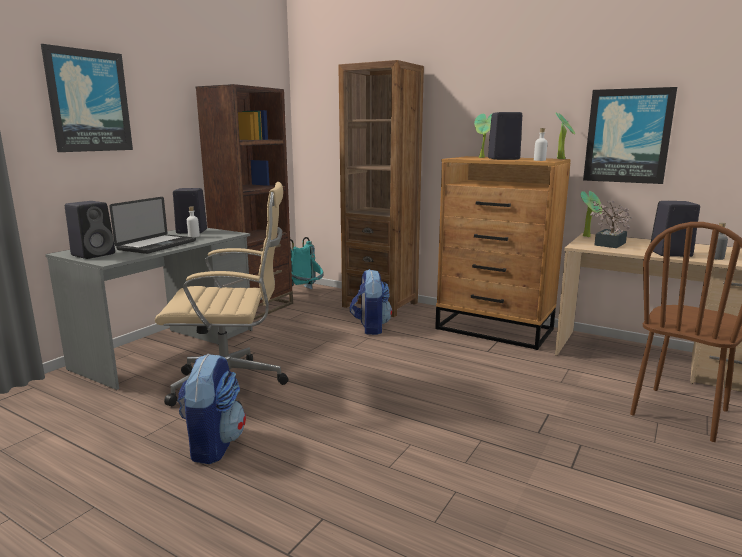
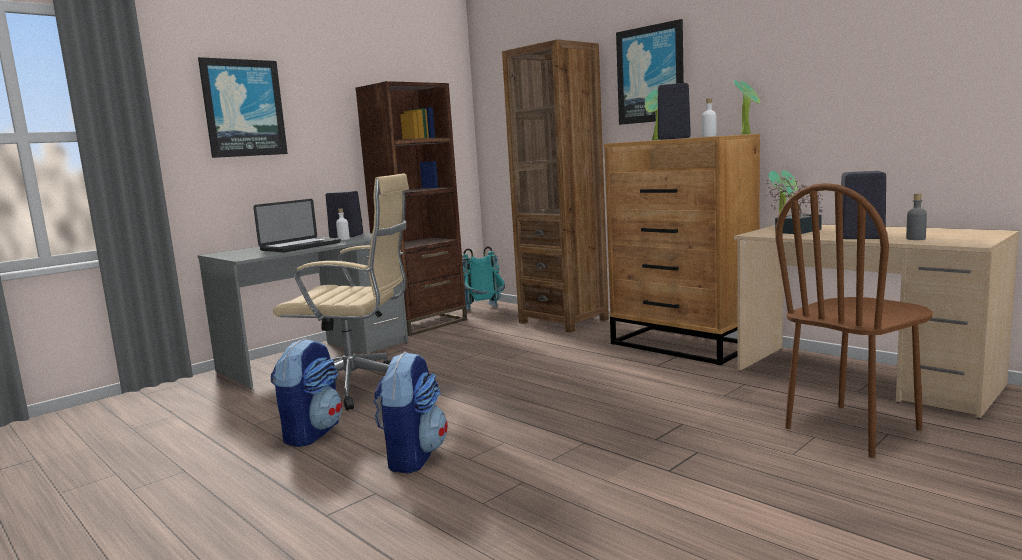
camera: 15 degrees right, 5 degrees down
black speaker [65,201,115,259] -> none
backpack [350,269,392,335] -> backpack moved to [373,352,448,474]
picture [583,87,677,184] -> picture moved to [616,19,684,125]

